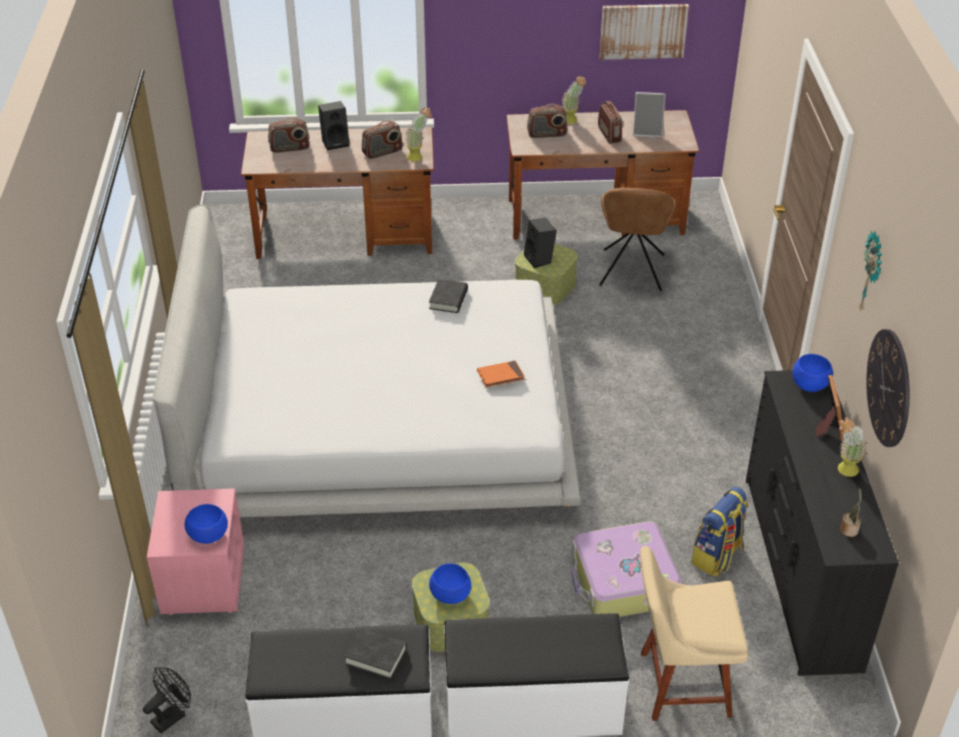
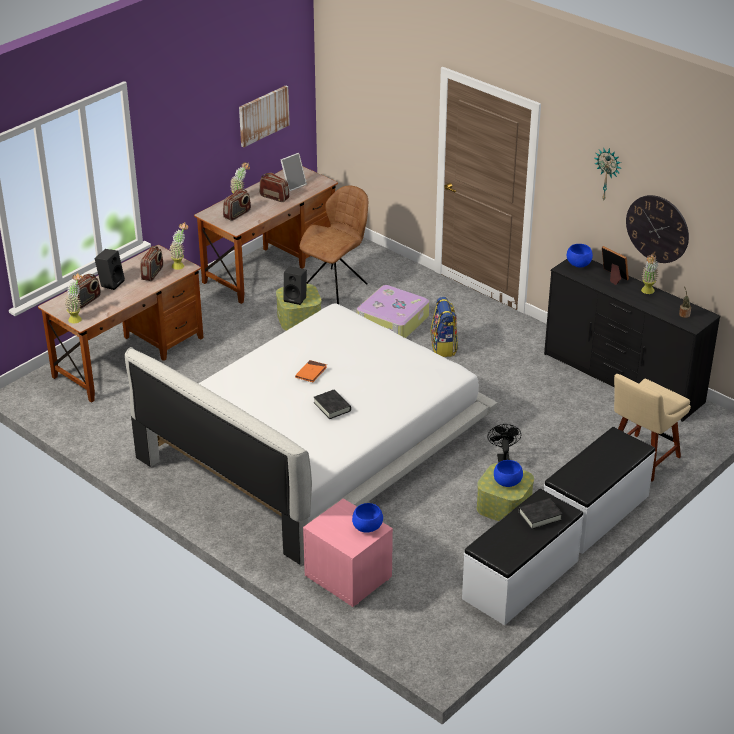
camera: 45 degrees left, 5 degrees down
black fan [143,667,191,733] -> black fan moved to [488,424,521,463]
black book [429,279,468,313] -> black book moved to [314,390,351,419]
orange book [477,360,525,387] -> orange book moved to [295,360,327,382]
suitcase [571,521,682,617] -> suitcase moved to [357,285,429,338]
brown chair [599,188,676,291] -> brown chair turned 105 degrees counterclockwise [299,186,368,304]
backpack [691,487,749,576] -> backpack moved to [431,297,458,357]
none -> potted plant [64,273,83,323]

